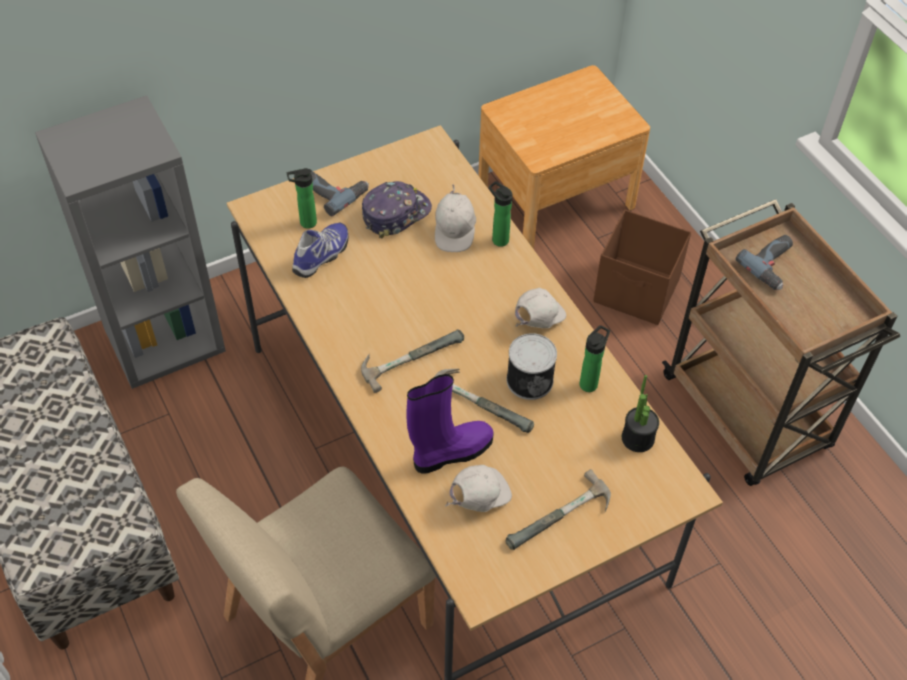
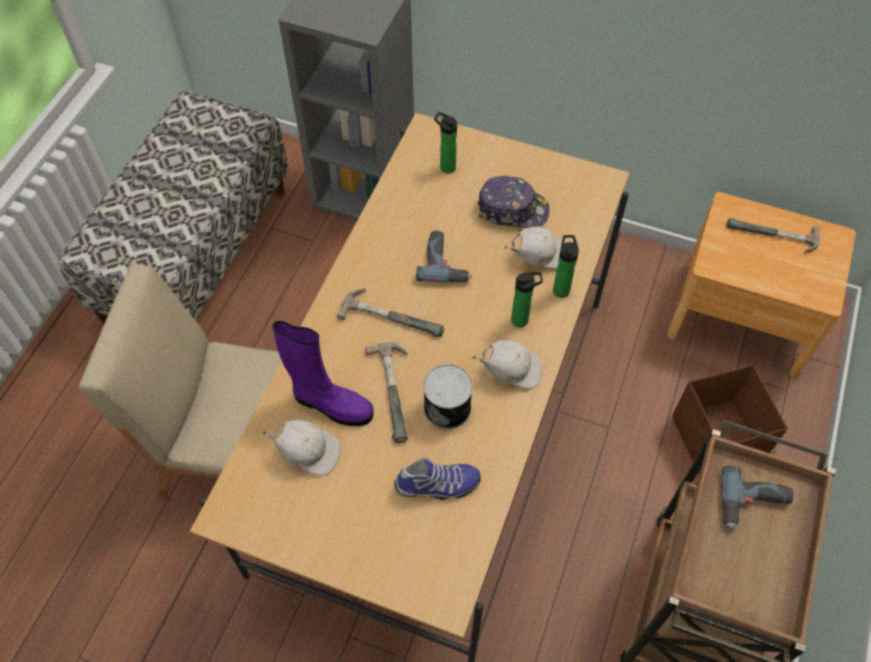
camera: 50 degrees right, 5 degrees up
shoe [292,222,349,278] -> shoe moved to [394,457,481,500]
power drill [311,171,369,216] -> power drill moved to [416,230,471,282]
white cap [435,184,476,252] -> white cap turned 150 degrees counterclockwise [504,227,562,269]
hammer [505,469,611,550] -> hammer moved to [726,218,820,254]
bottle [579,325,610,392] -> bottle moved to [511,272,543,327]
potted plant [622,375,659,452] -> none

